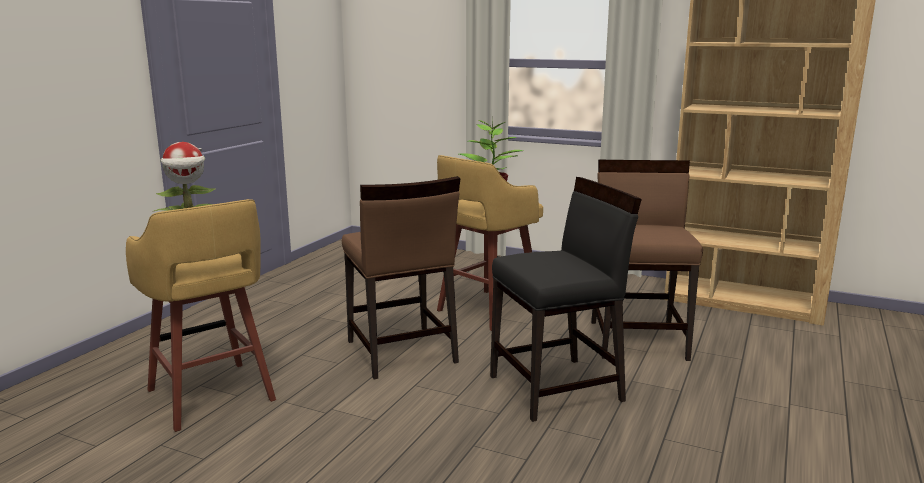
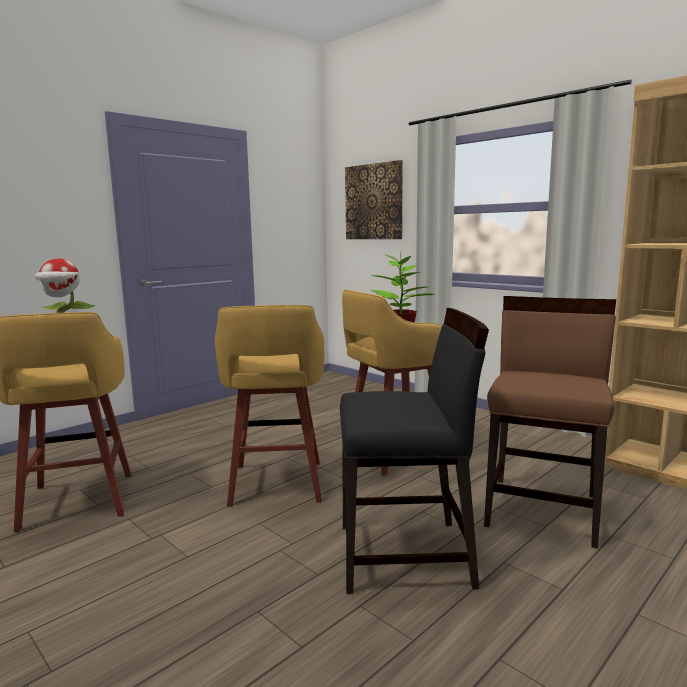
camera: 20 degrees right, 5 degrees down
brown chair [342,176,460,379] -> yellow stool [215,305,324,507]
none -> picture [345,160,403,239]

